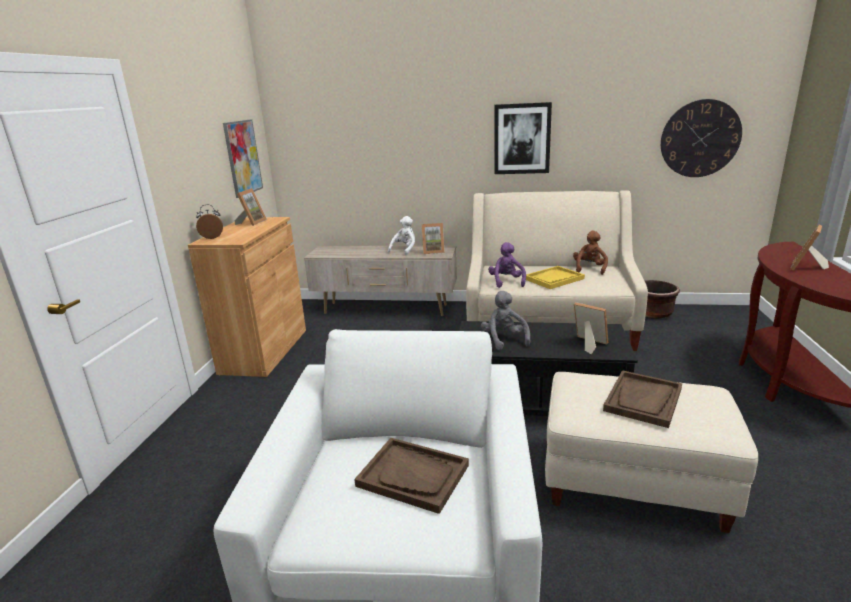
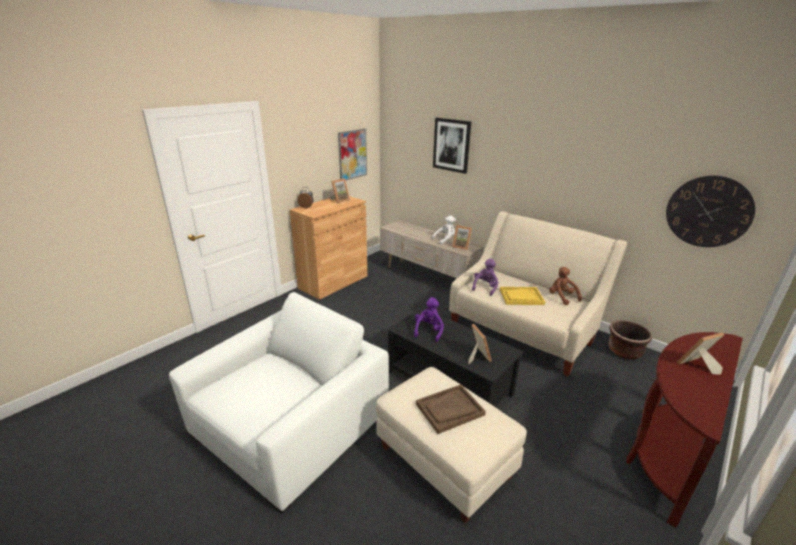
camera: 30 degrees right, 5 degrees up
brown tray [354,438,469,514] -> none
grey plush toy [481,291,530,350] -> purple plush toy [414,297,444,342]
picture [494,102,552,174] -> picture moved to [433,118,471,174]
brown plush toy [573,231,608,275] -> brown plush toy turned 75 degrees counterclockwise [549,267,582,305]

